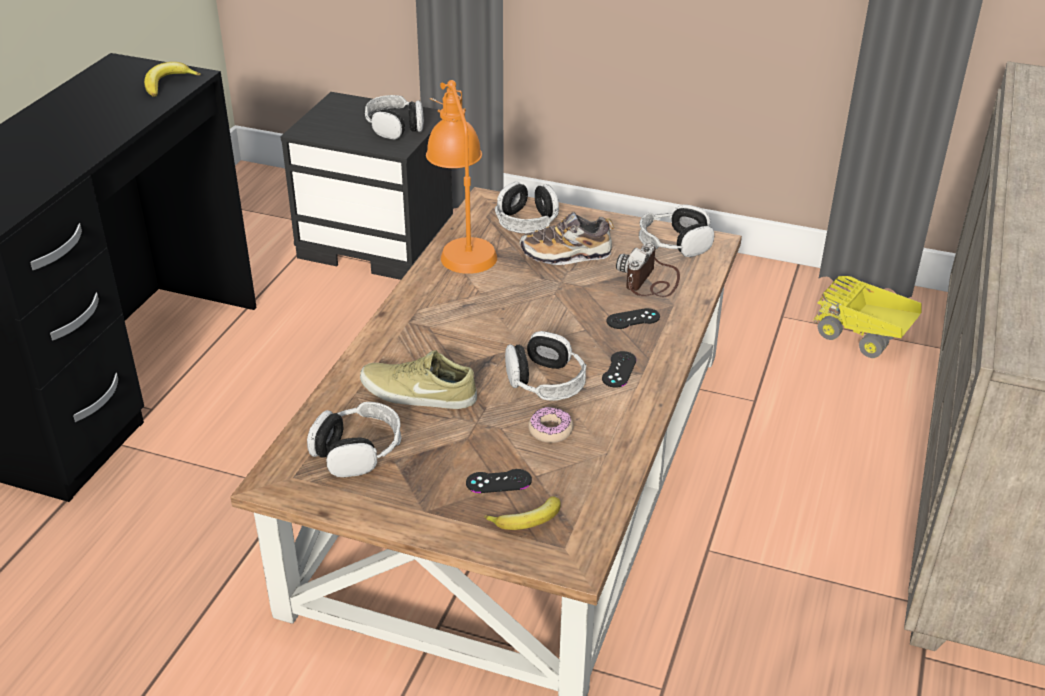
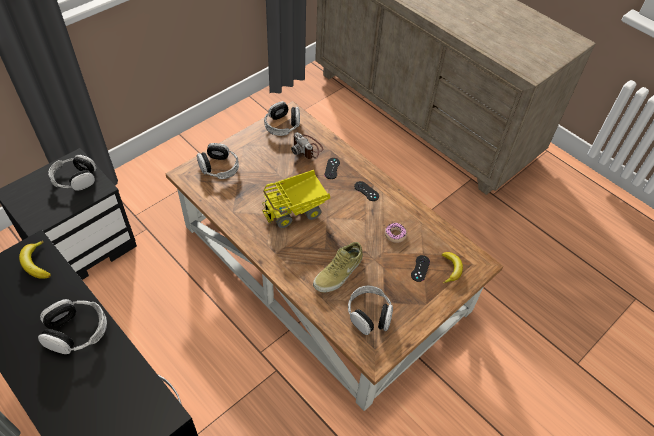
camera: 65 degrees left, 15 degrees up
orange table lamp [426,80,497,274] -> none
headphones [505,331,586,401] -> headphones moved to [38,299,107,354]
shoe [519,212,614,265] -> none
toy truck [813,276,922,358] -> toy truck moved to [262,170,330,228]

